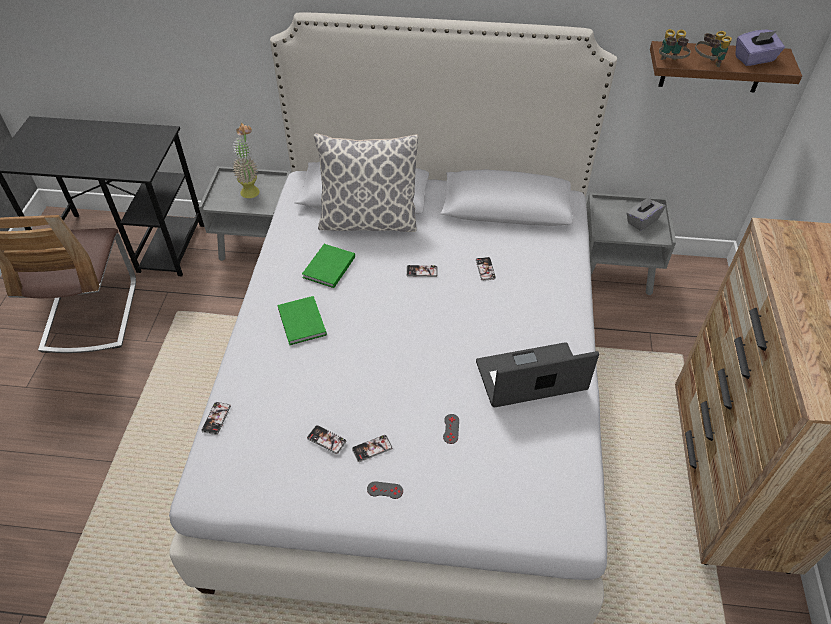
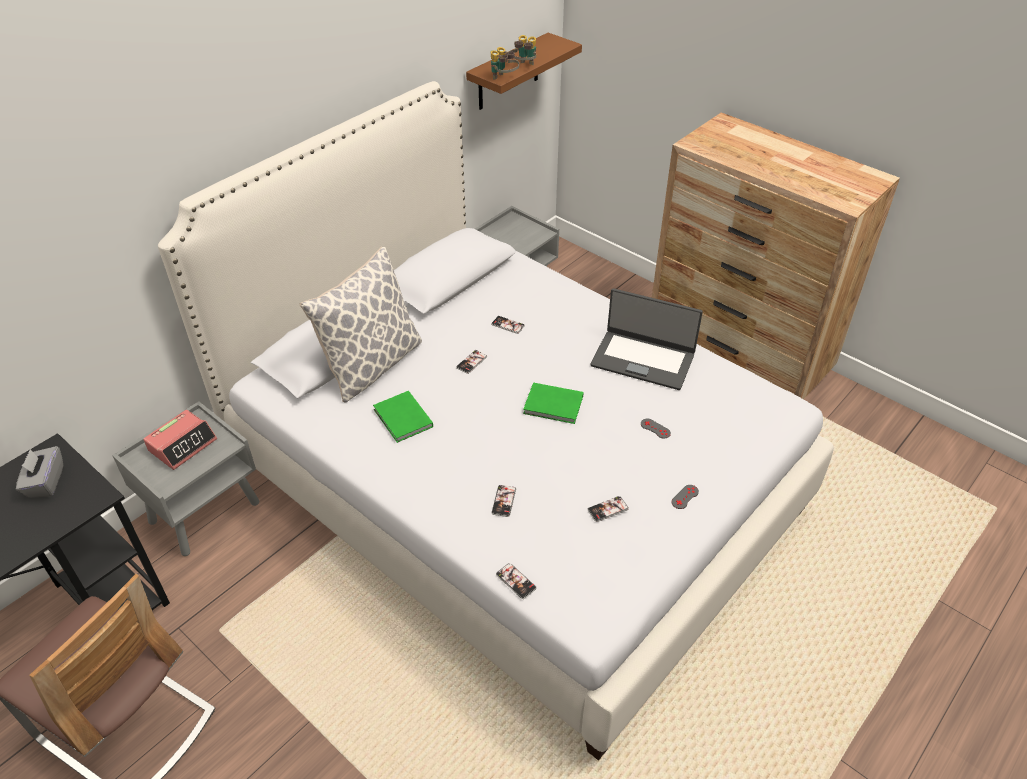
camera: 55 degrees left, 5 degrees down
potted plant [233,123,260,198] -> alarm clock [143,410,217,470]
green book [277,296,327,345] -> green book moved to [523,382,584,424]
phone [352,435,392,462] -> phone moved to [492,485,516,517]
laptop [476,342,599,408] -> laptop turned 90 degrees counterclockwise [590,288,703,390]
grey tissue box [626,196,665,231] -> grey tissue box moved to [16,446,63,498]
purple tissue box [735,30,785,66] -> none

